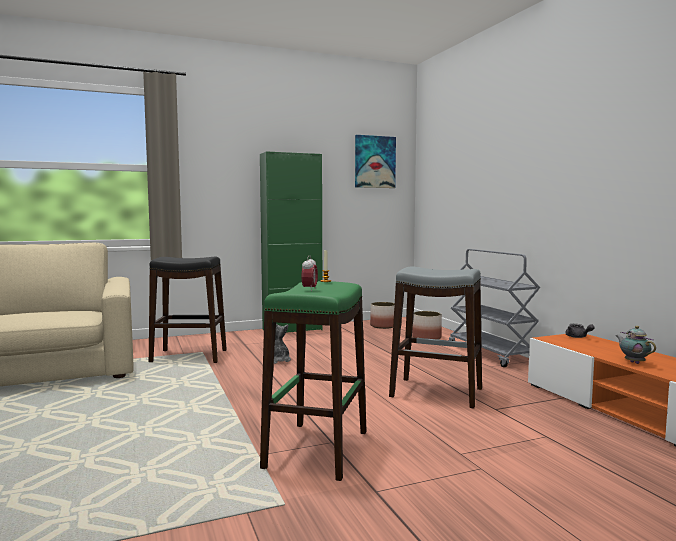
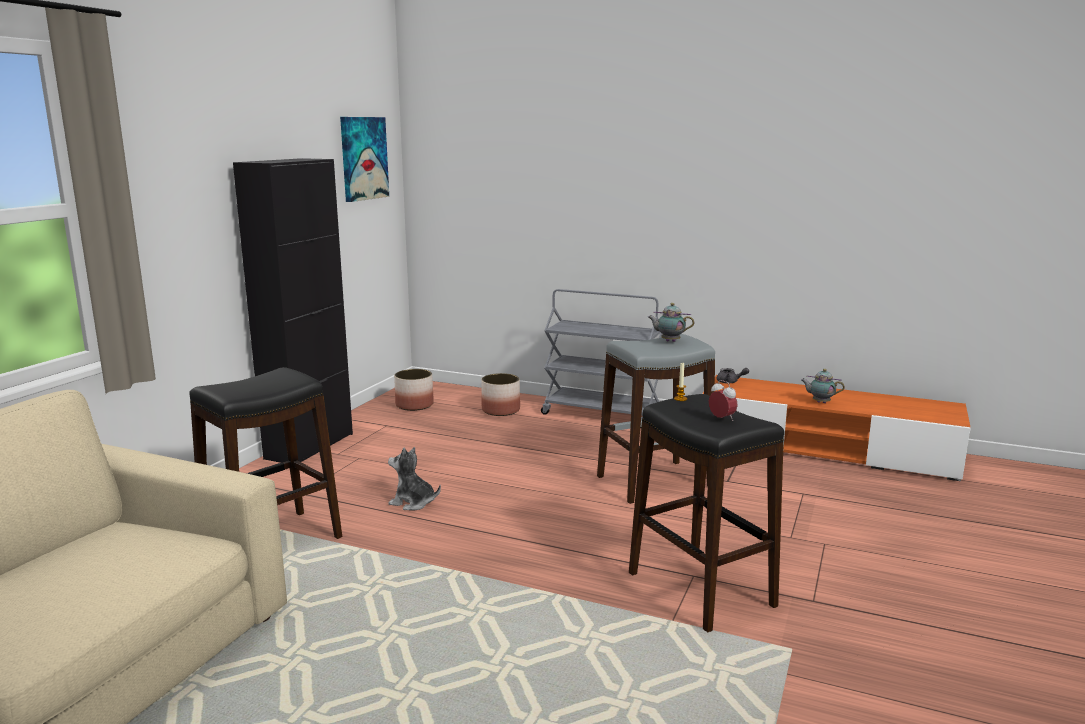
camera: 45 degrees left, 10 degrees up
green cabinet [260,151,323,333] -> black cabinet [233,158,353,463]
green stool [260,281,367,481] -> black stool [629,394,784,633]
none -> teapot [648,303,694,342]

